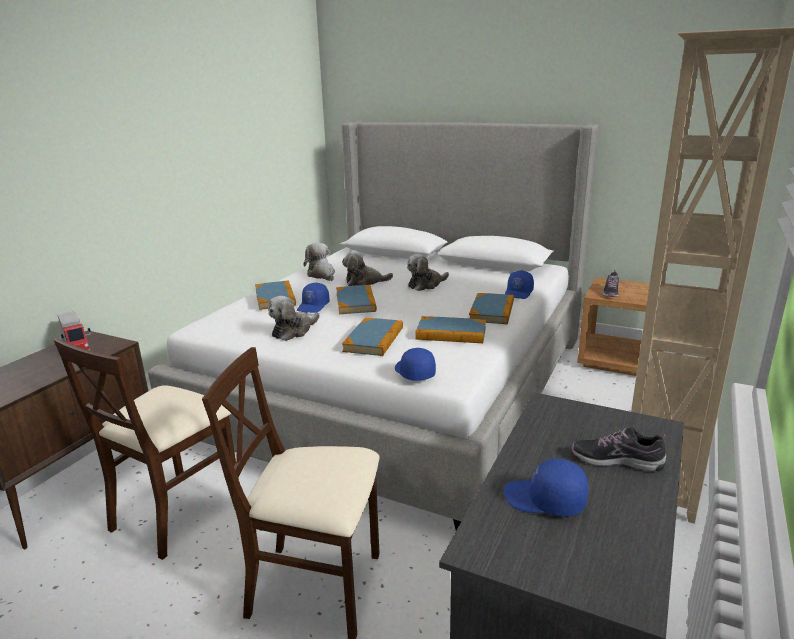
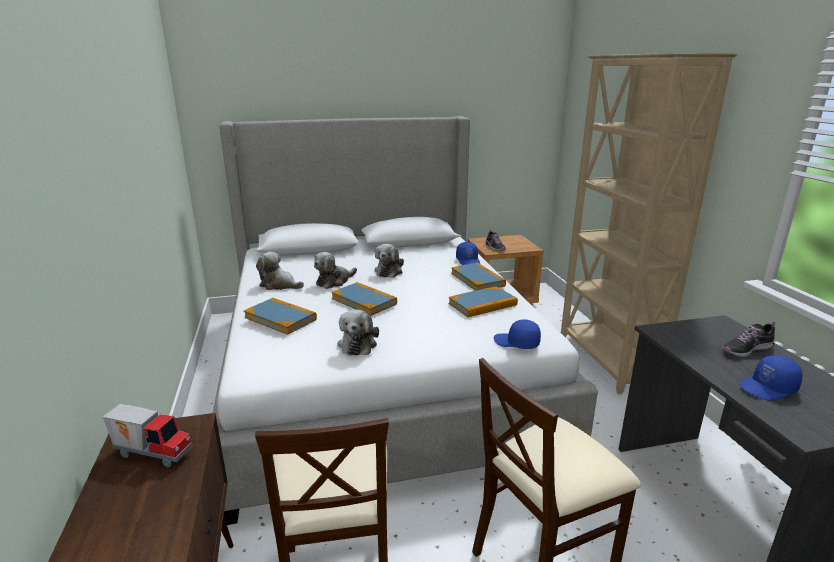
camera: 40 degrees left, 0 degrees up
blue cap [297,283,330,313] -> none
book [342,318,403,356] -> none

